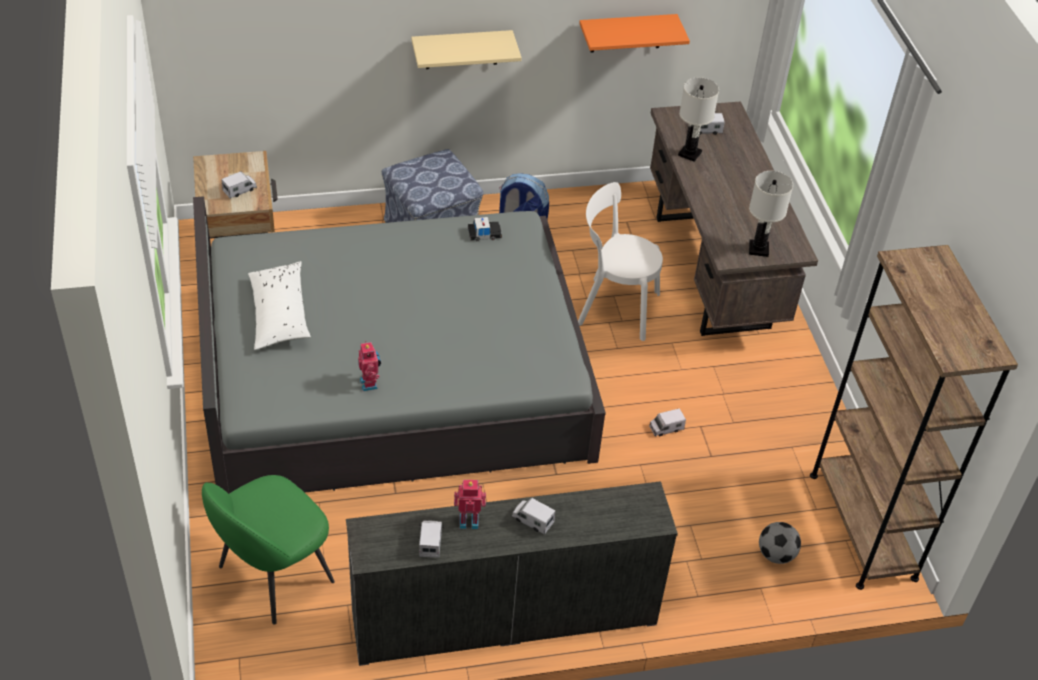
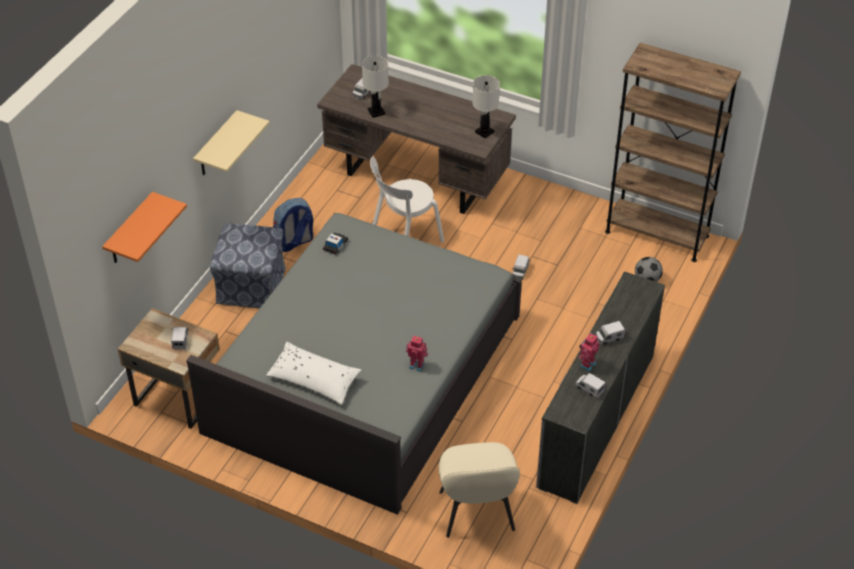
camera: 50 degrees left, 0 degrees up
green chair [202,475,335,624] -> beige chair [439,442,520,538]
orange shelf [579,14,690,53] -> orange shelf moved to [102,192,187,263]

